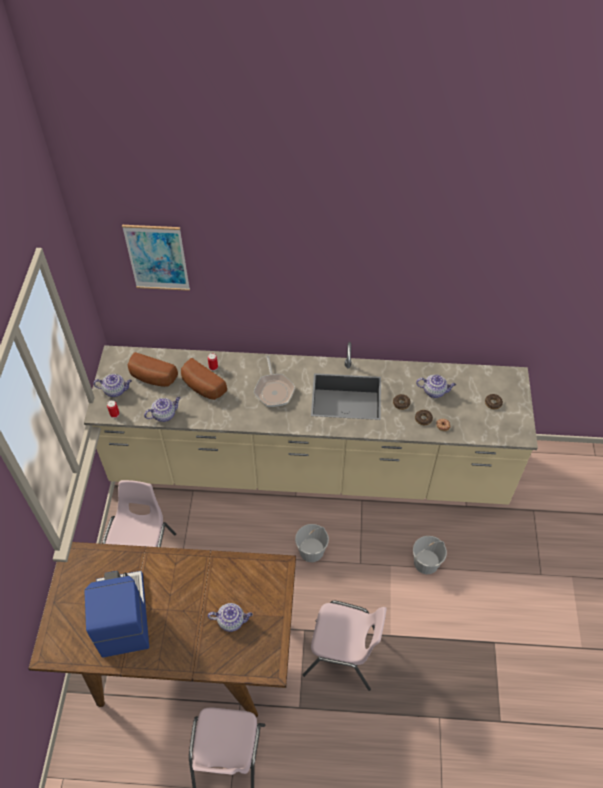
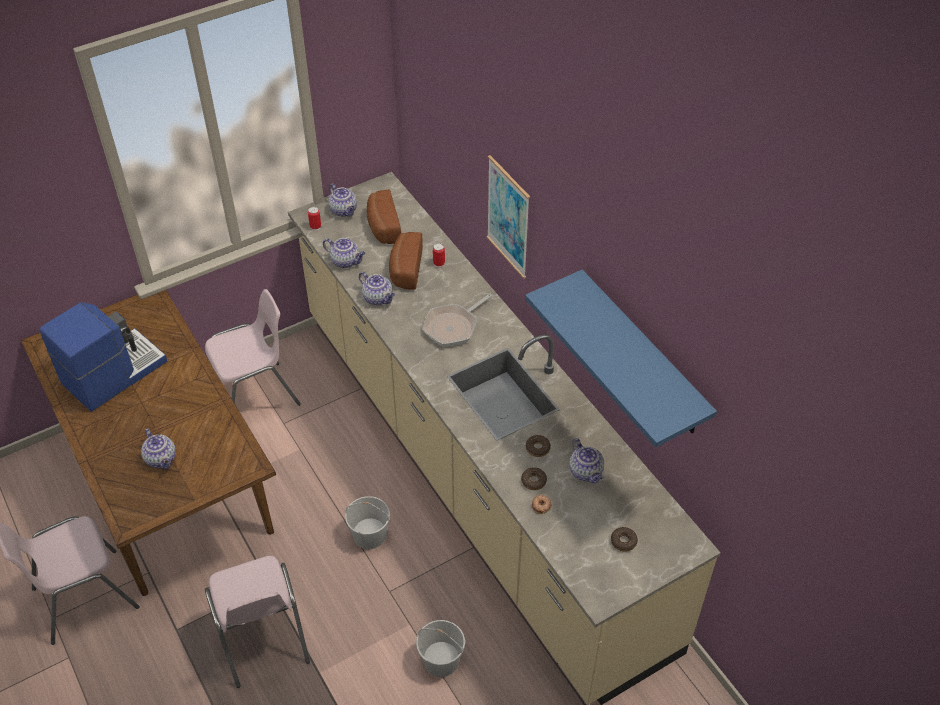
camera: 55 degrees right, 5 degrees down
picture [122,225,190,291] -> picture moved to [487,155,530,279]
none -> teapot [359,271,395,305]
none -> blue shelf [525,270,717,448]

